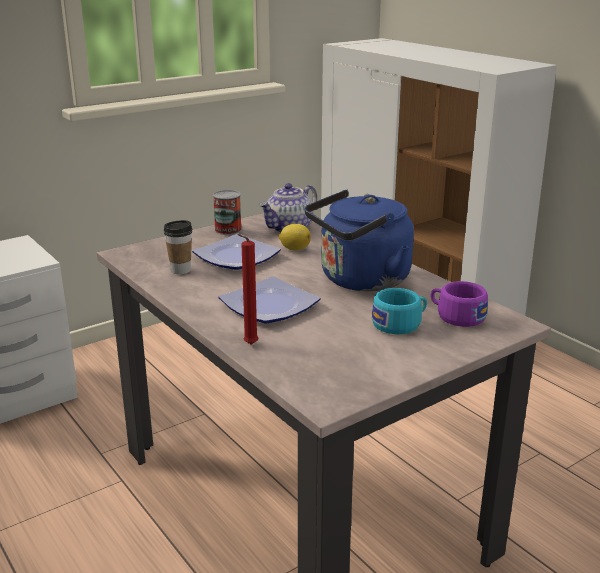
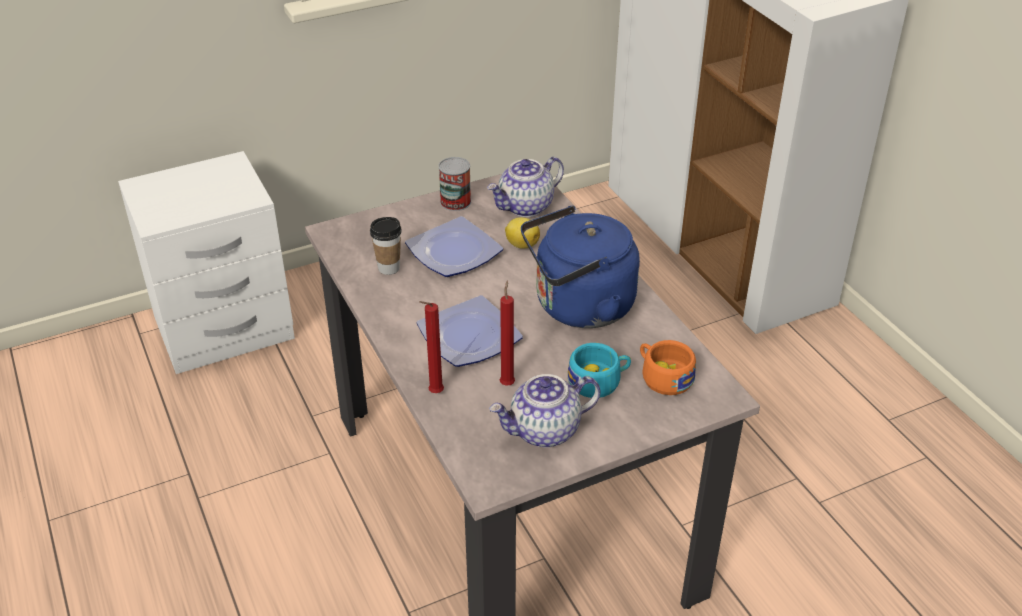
camera: 10 degrees right, 15 degrees up
purple cup [431,281,488,327] -> orange cup [640,340,696,395]
none -> teapot [489,374,601,447]
none -> red candle [500,281,515,386]

